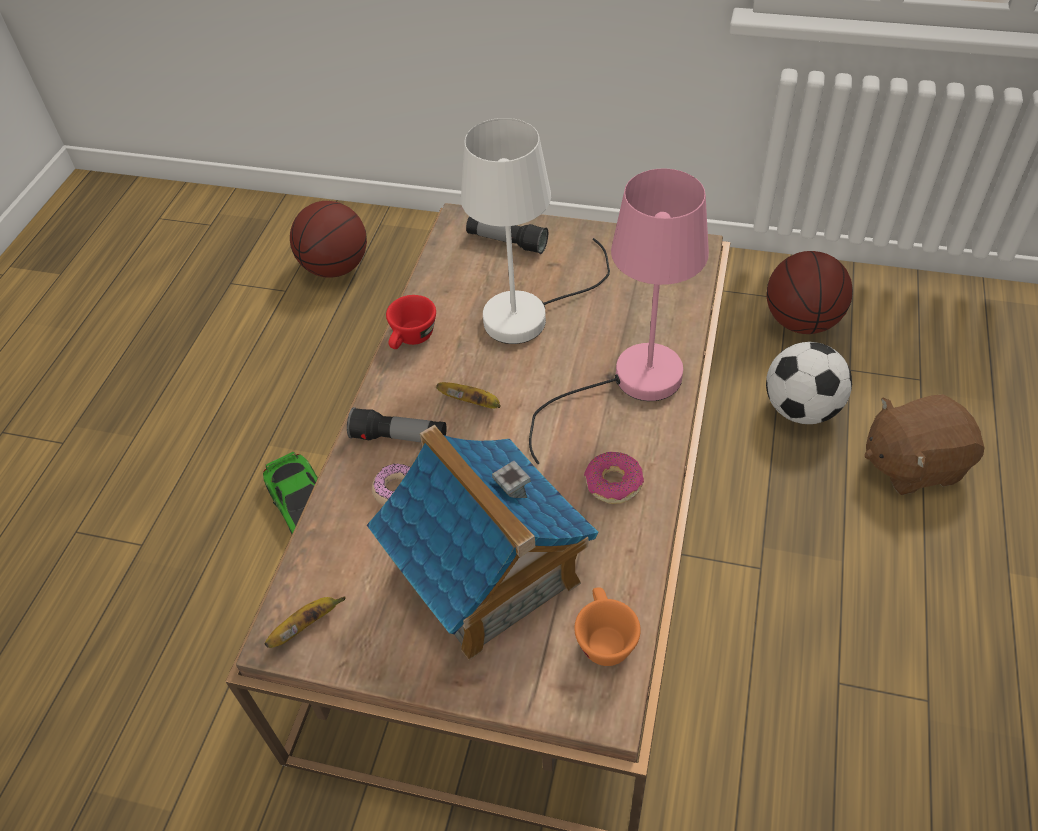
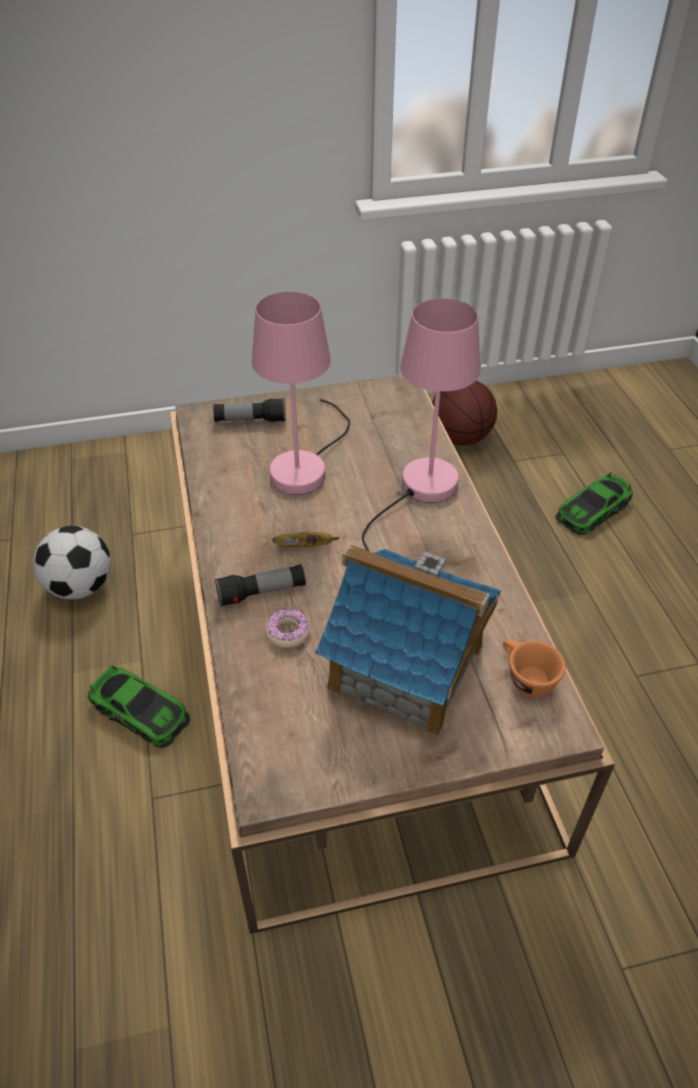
camera: 30 degrees left, 5 degrees down
banana [265,597,346,648] -> none
basketball [290,201,367,278] -> none
red cup [386,295,436,349] -> none
white table lamp [461,118,610,344] -> pink table lamp [252,291,350,495]
donut [584,452,644,504] -> none
football [766,342,852,424] -> football moved to [33,526,111,599]
brown plush toy [865,394,985,495] -> toy car [555,472,633,535]

